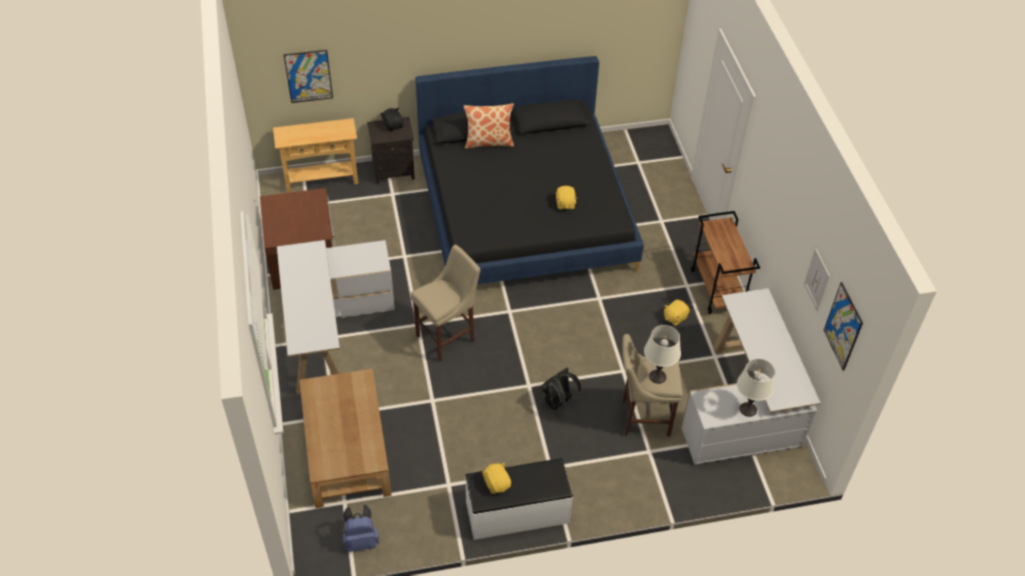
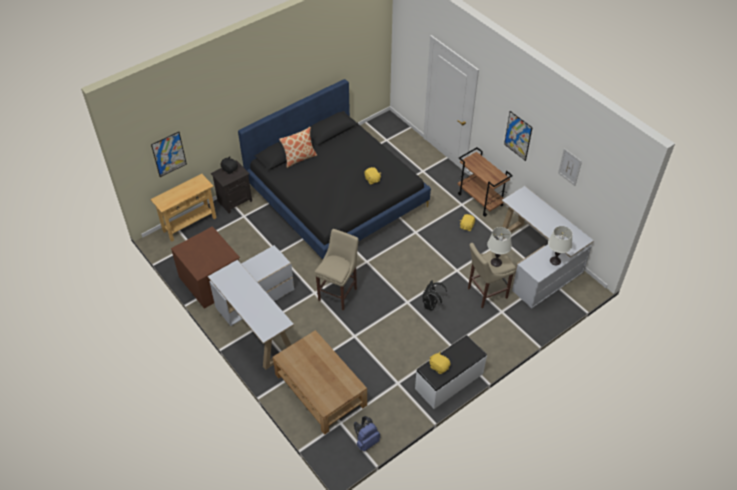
camera: 25 degrees left, 0 degrees up
picture [824,282,863,371] -> picture moved to [504,111,533,161]

